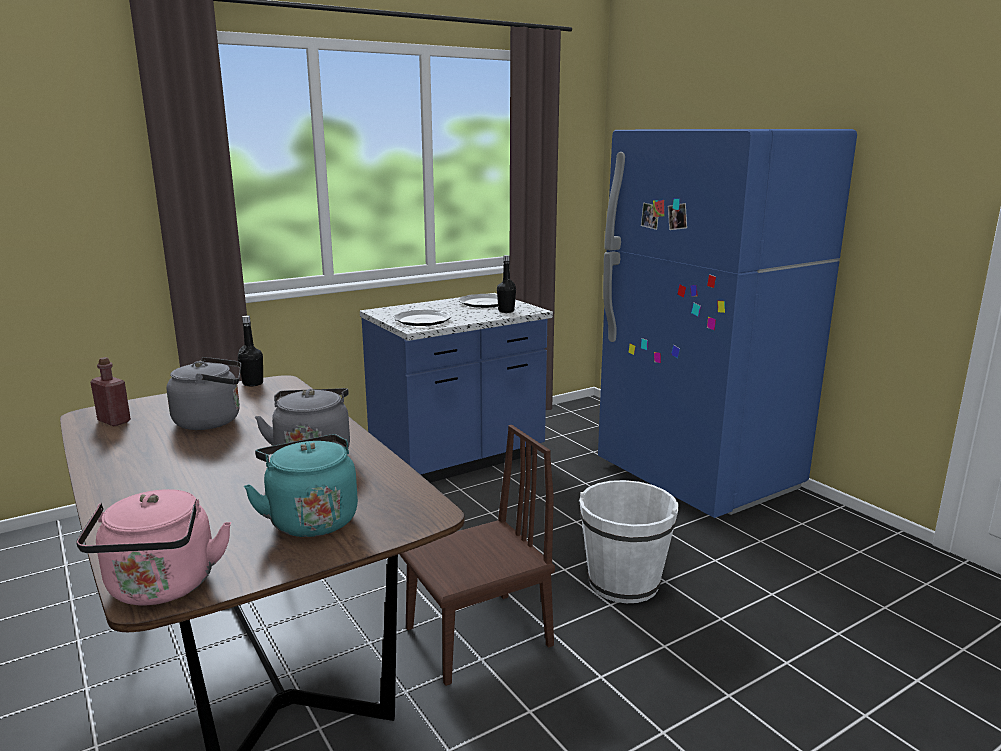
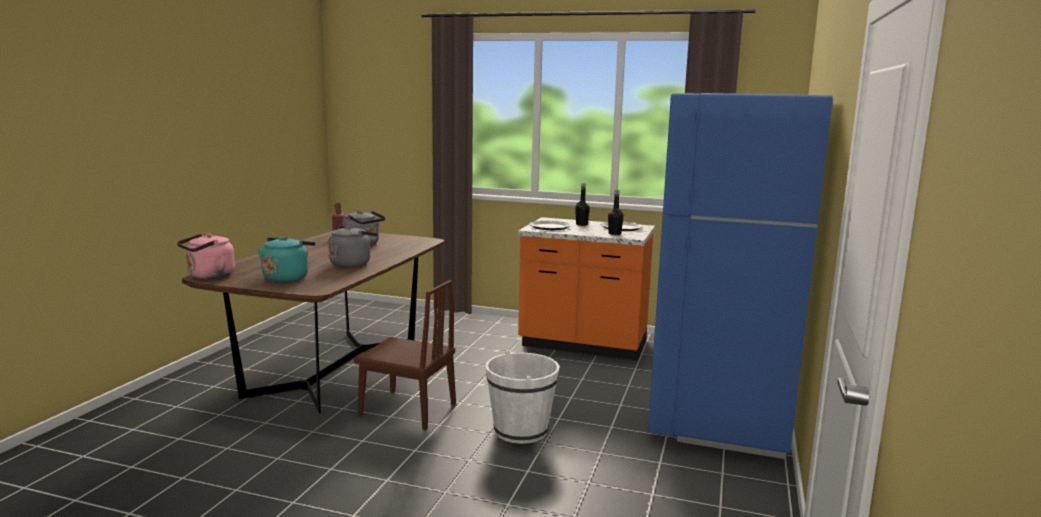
camera: 50 degrees right, 5 degrees down
black bottle [238,316,263,387] -> black bottle moved to [575,183,590,226]
blue counter [360,293,553,483] -> orange counter [518,217,655,361]

